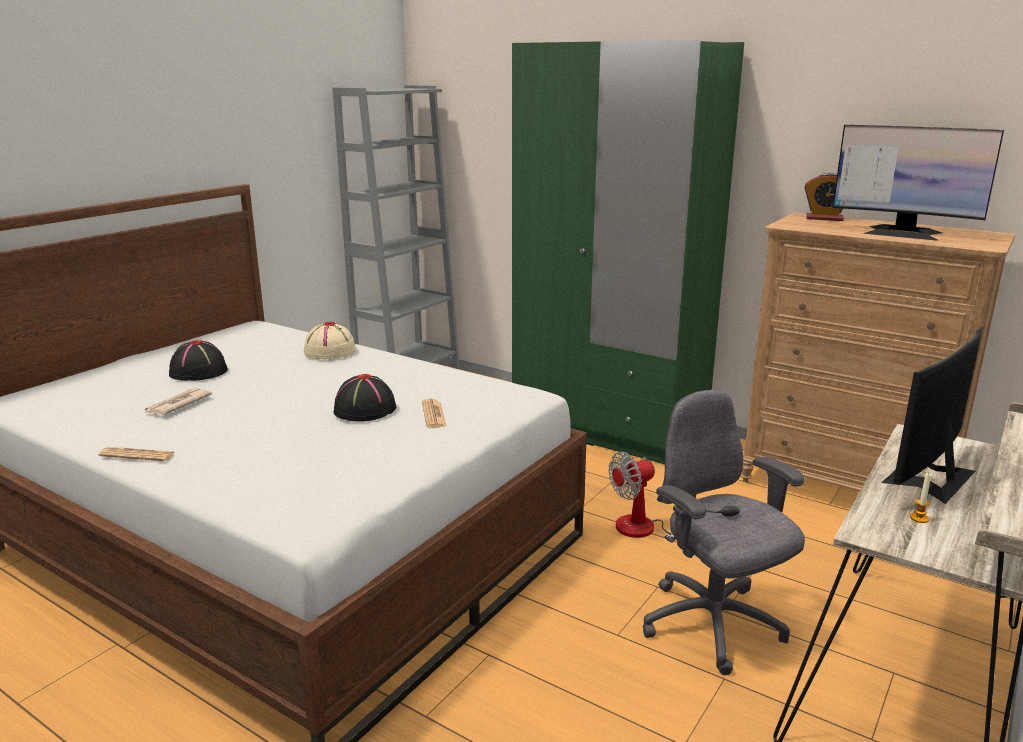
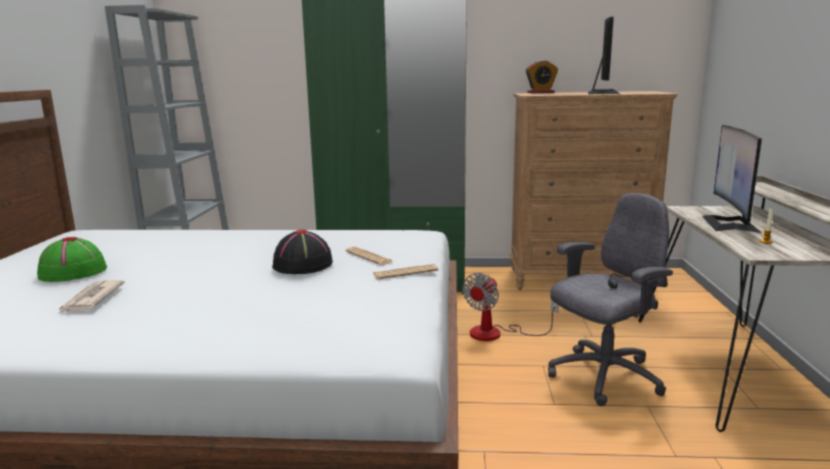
camera: 30 degrees left, 5 degrees down
newspaper [98,447,175,461] -> newspaper moved to [373,264,439,279]
black hat [169,340,228,381] -> green hat [37,236,107,282]
beige hat [304,321,356,359] -> none
grey office chair [643,390,805,675] -> grey office chair turned 120 degrees clockwise [548,193,673,406]
monitor [833,125,1004,241] -> monitor turned 75 degrees counterclockwise [588,17,620,94]

